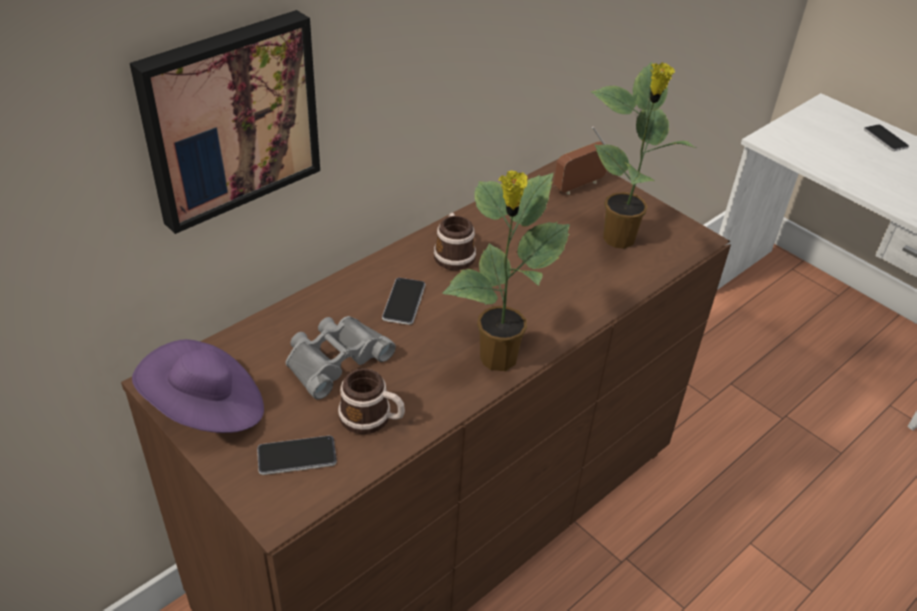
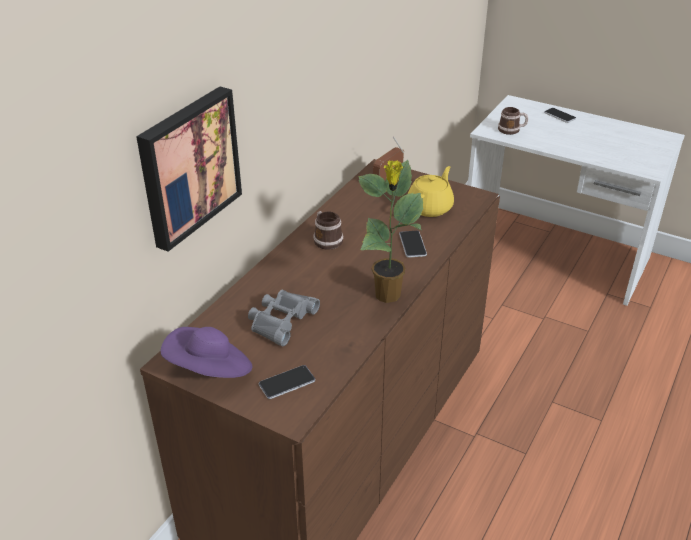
camera: 15 degrees left, 5 degrees down
mug [338,369,405,434] -> mug moved to [498,107,528,135]
phone [382,278,425,325] -> phone moved to [399,231,427,258]
potted plant [590,62,696,249] -> yellow teapot [408,166,454,217]

